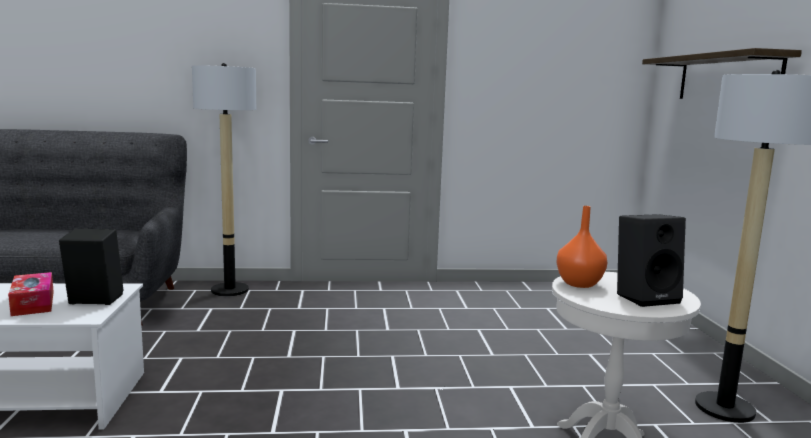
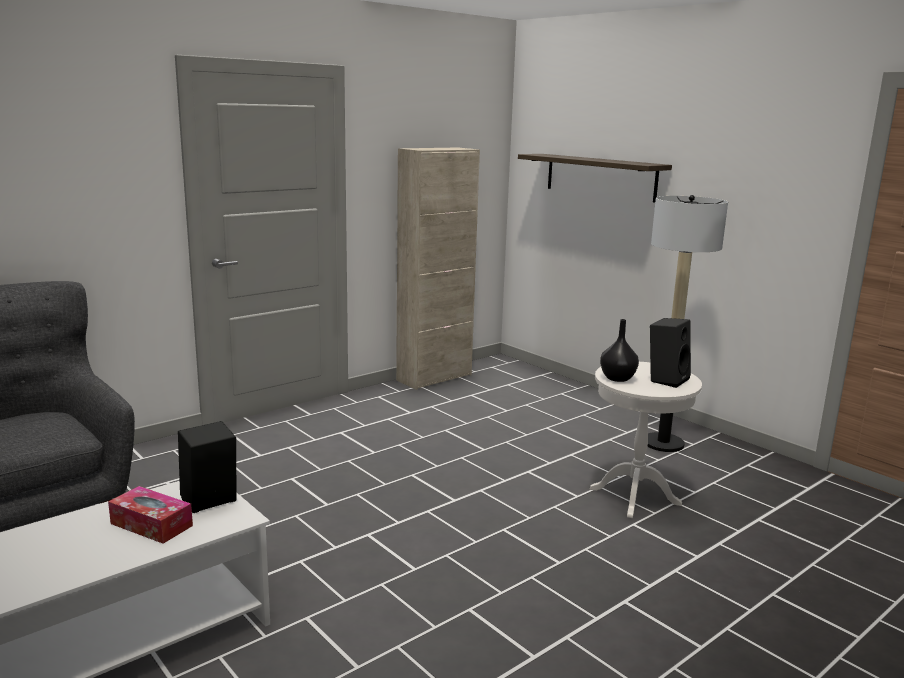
camera: 35 degrees left, 5 degrees up
floor lamp [192,63,256,296] -> none
orange vase [556,206,607,288] -> black vase [600,319,639,382]
none -> beige cabinet [396,147,480,390]

